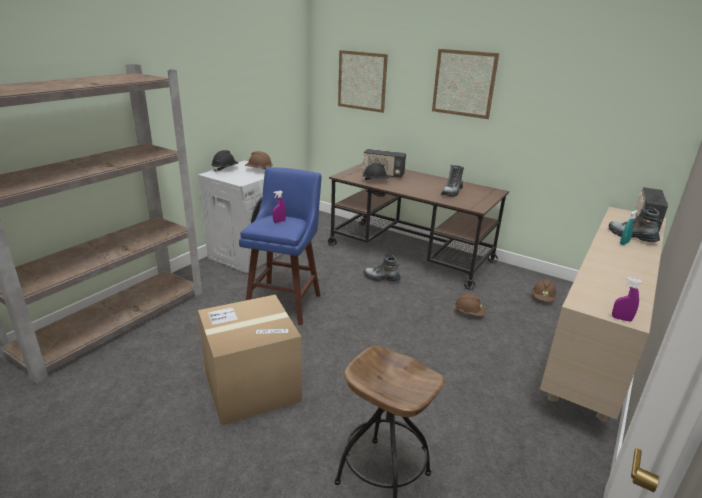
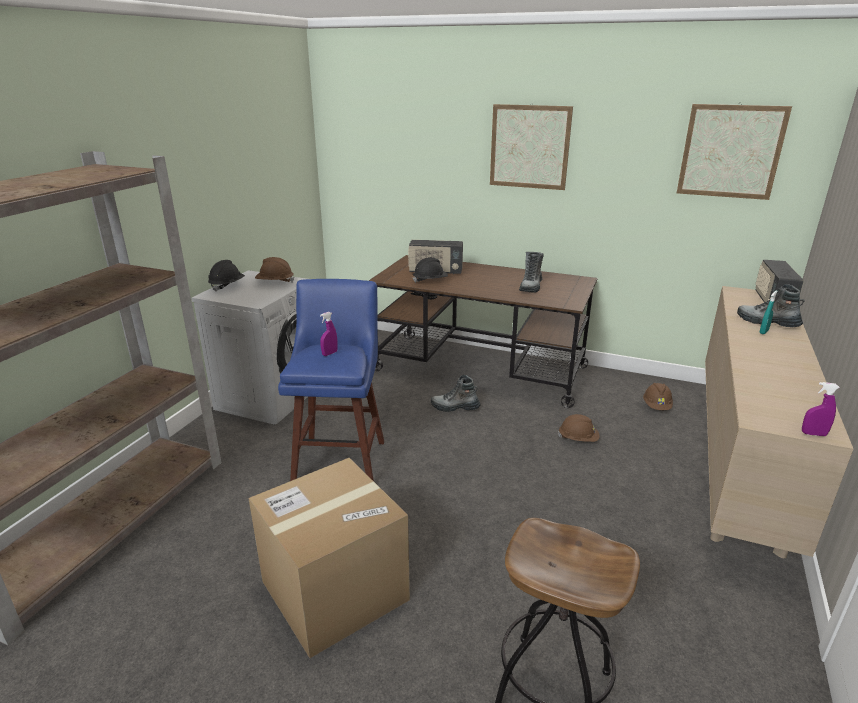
camera: 10 degrees left, 0 degrees up
picture [338,50,388,113] -> picture moved to [677,102,792,200]

